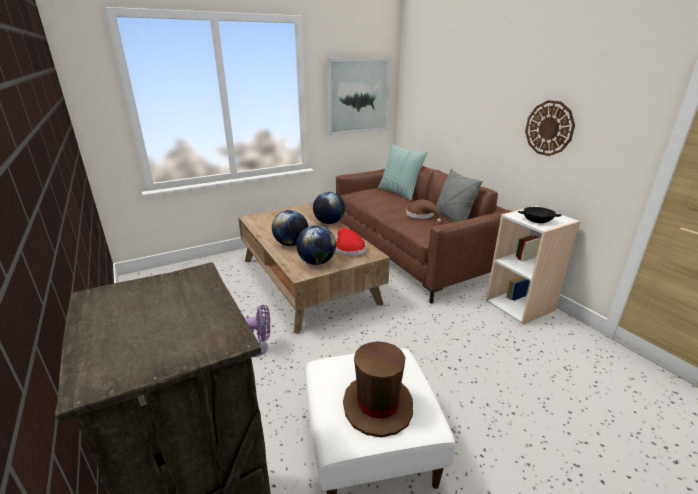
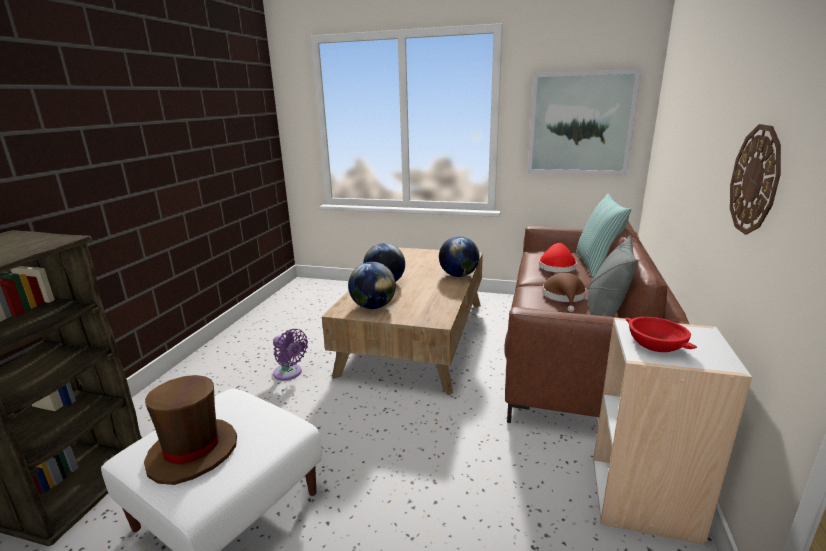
camera: 45 degrees right, 5 degrees down
red hat [335,228,366,256] -> red hat moved to [539,243,577,273]
black bowl [518,207,562,223] -> red bowl [626,317,697,352]

